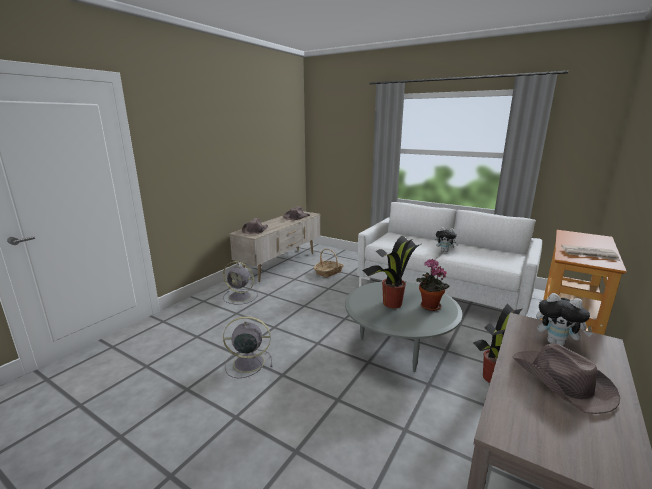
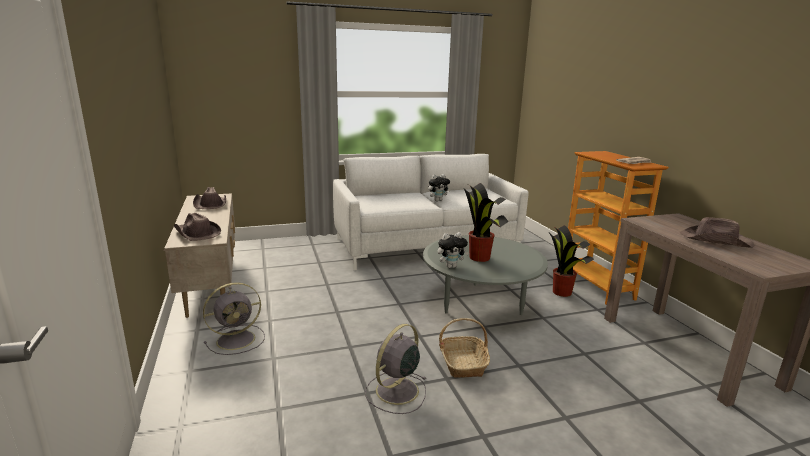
camera: 50 degrees left, 0 degrees up
basket [314,249,344,278] -> basket moved to [439,318,490,378]
potted plant [416,259,450,311] -> none
plush toy [536,293,593,346] -> plush toy moved to [437,232,469,268]

